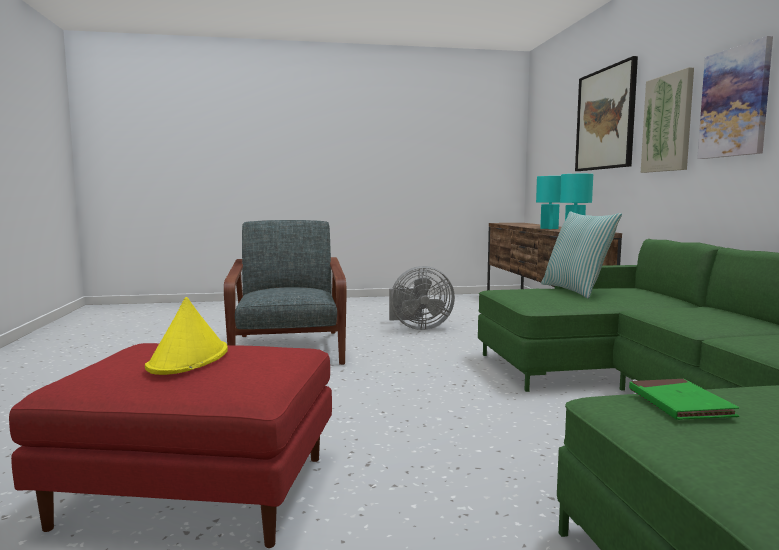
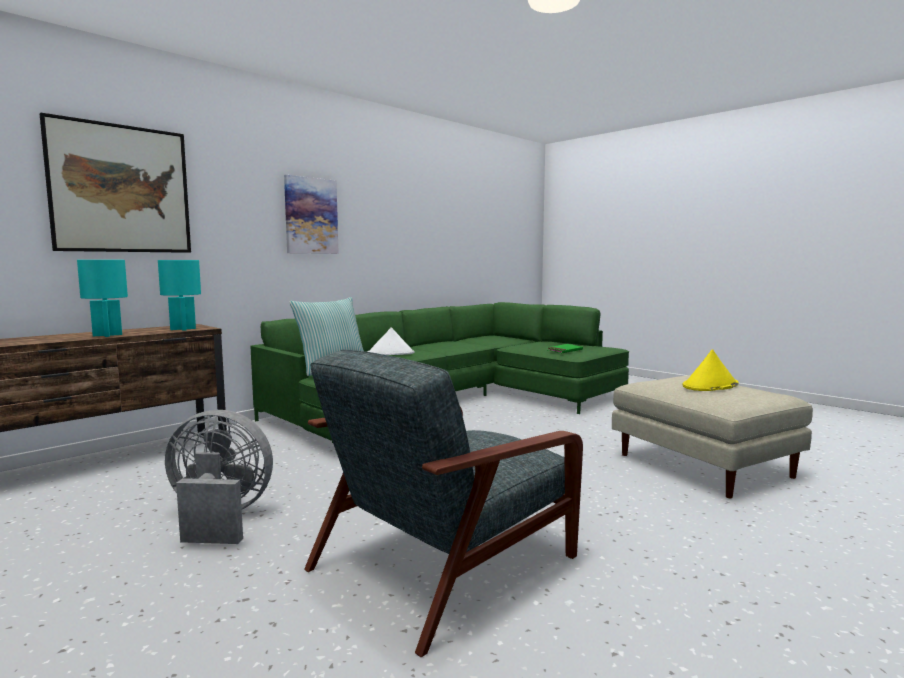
camera: 125 degrees left, 0 degrees up
red ottoman [9,343,332,548] -> beige ottoman [612,375,813,499]
grey fan [389,266,455,330] -> grey fan turned 45 degrees counterclockwise [165,410,273,544]
picture [641,67,694,173] -> none
none -> white hat [367,327,415,355]

